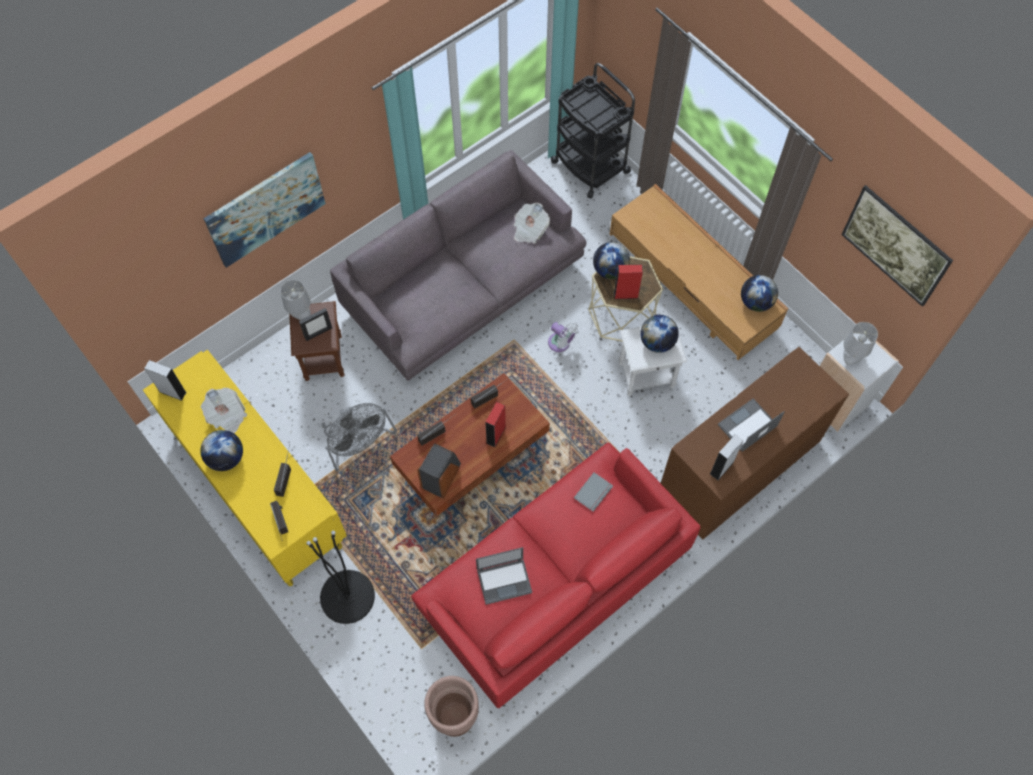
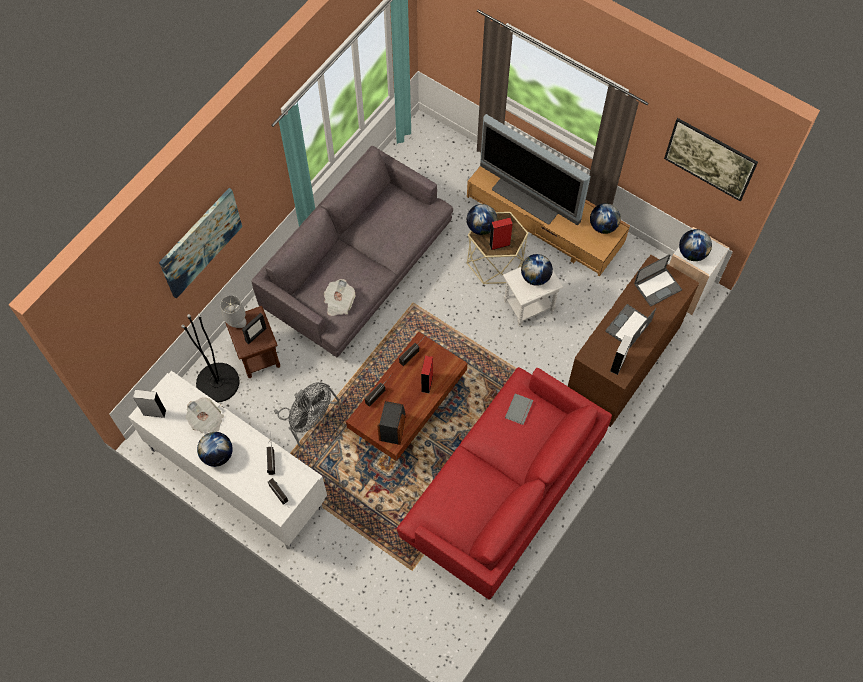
camera: 15 degrees left, 0 degrees up
yellow cabinet [143,349,347,586] -> white cabinet [129,371,327,549]
black floor lamp [306,531,375,624] -> black floor lamp moved to [181,313,240,403]
brown planter [424,676,479,737] -> none
laptop [476,547,532,605] -> laptop moved to [634,254,682,307]
newspaper [514,203,550,243] -> newspaper moved to [324,279,355,316]
white fan [548,322,579,352] -> none
black cart [551,63,635,199] -> none
grey table lamp [843,322,878,365] -> globe [679,229,712,261]
none -> television [480,114,591,225]

